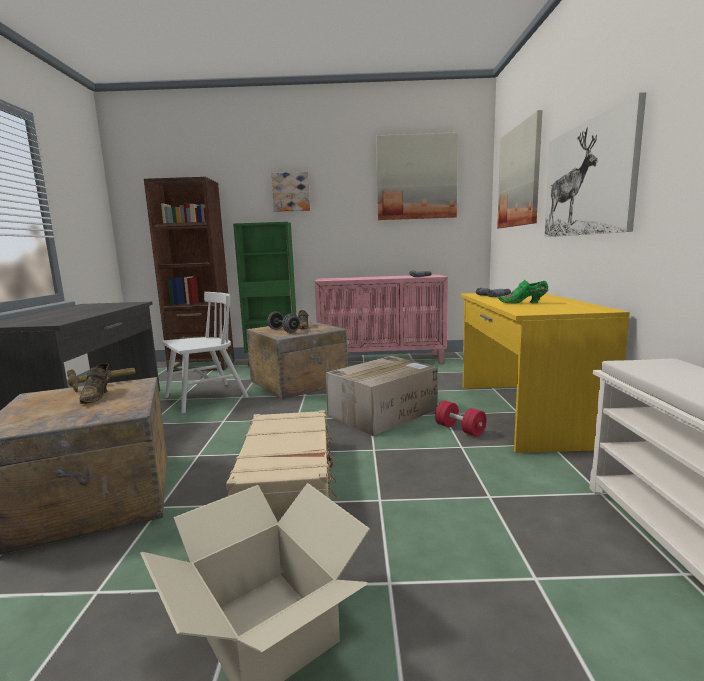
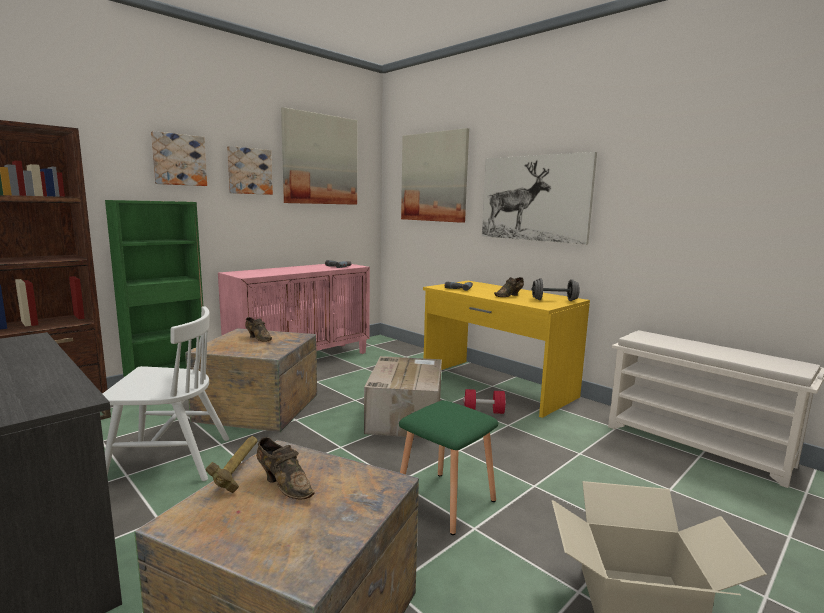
camera: 45 degrees left, 0 degrees up
white chair [162,292,249,413] -> white chair turned 75 degrees clockwise [102,306,229,481]
beige suitcase [226,410,337,522] -> green stool [399,400,498,535]
grey dumbbell [267,311,300,333] -> grey dumbbell moved to [531,278,580,301]
green shoe [498,280,548,303] -> brown shoe [494,277,524,297]
none -> picture [227,146,273,195]

